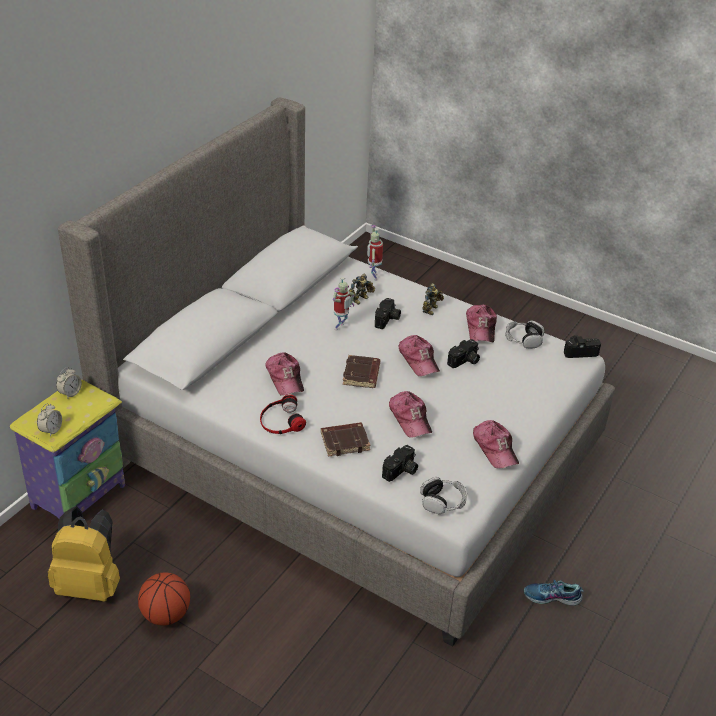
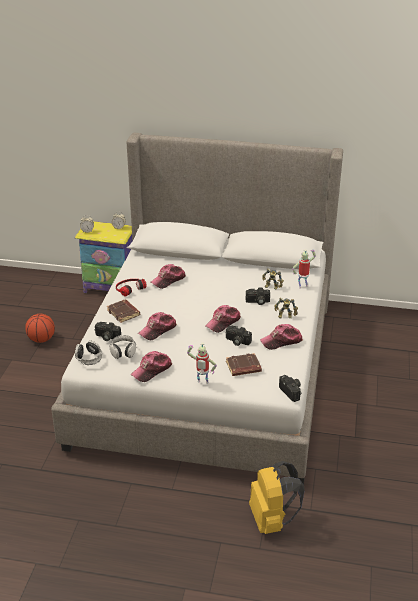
camera: 70 degrees right, 5 degrees down
yellow backpack [48,506,120,601] -> yellow backpack moved to [249,461,304,534]
toy robot [333,277,354,331] -> toy robot moved to [187,342,217,384]
brown book [343,355,380,388] -> brown book moved to [226,353,262,376]
headphones [505,321,545,349] -> headphones moved to [109,335,136,359]
shoe [524,579,584,606] -> none

